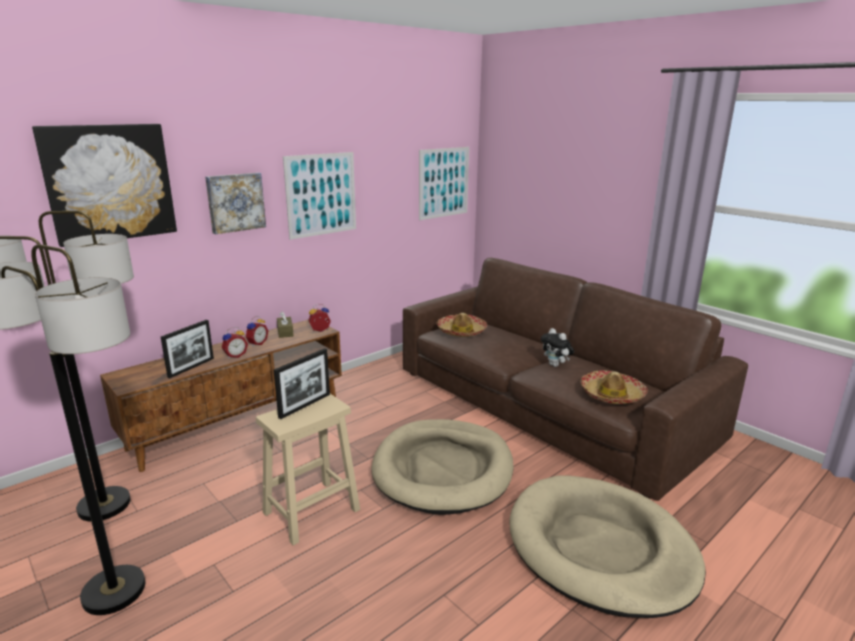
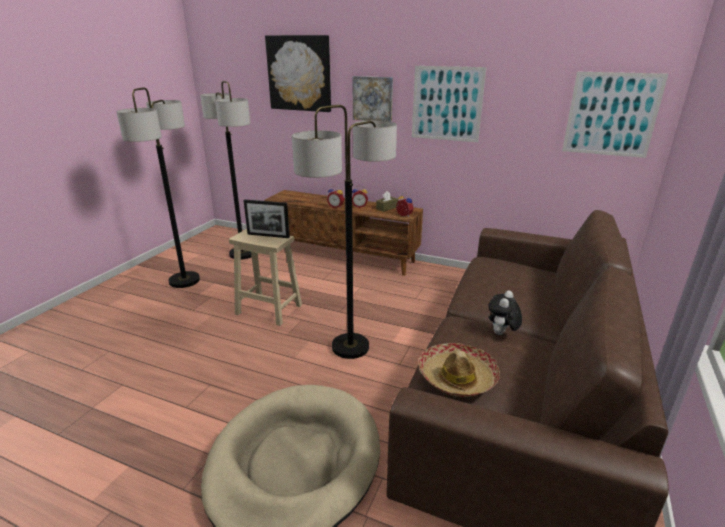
camera: 65 degrees right, 5 degrees up
picture frame [161,320,214,379] -> none
beige dog bed [371,419,514,515] -> floor lamp [292,105,397,359]
hat [437,313,487,337] -> none

